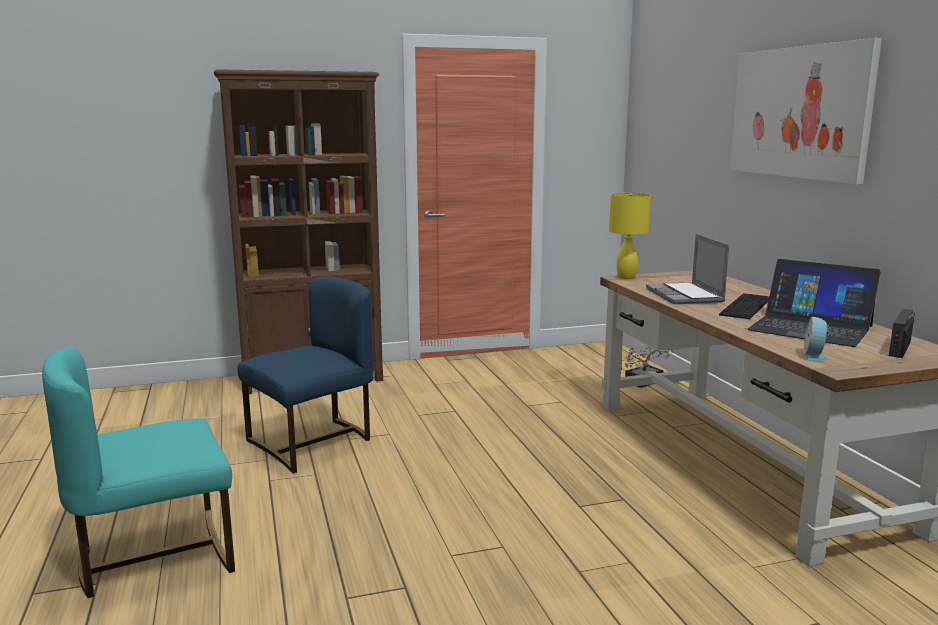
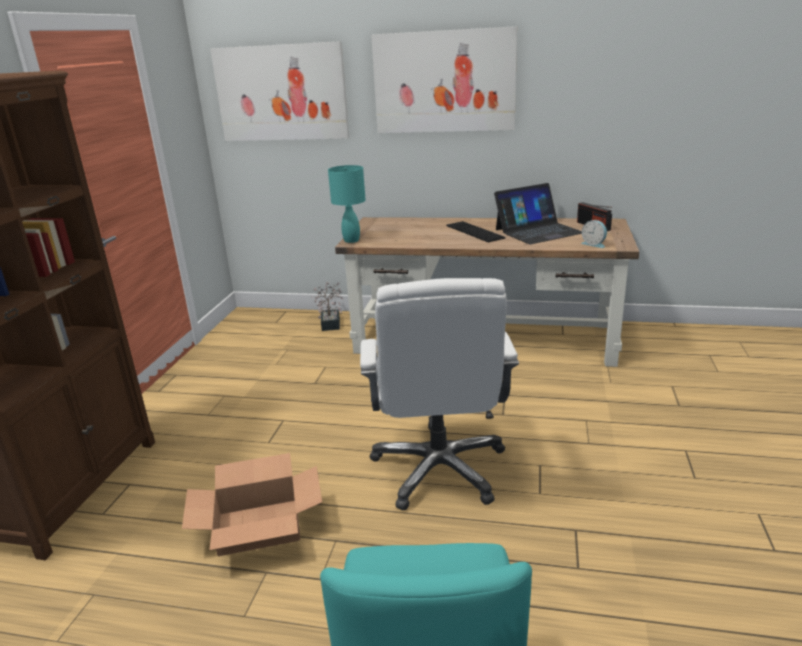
camera: 60 degrees left, 10 degrees up
blue chair [237,276,374,474] -> cardboard box [182,453,322,556]
yellow table lamp [609,193,651,279] -> turquoise table lamp [328,165,365,243]
laptop [646,234,729,304] -> none
none -> picture [210,41,349,141]
none -> white office chair [360,278,519,510]

